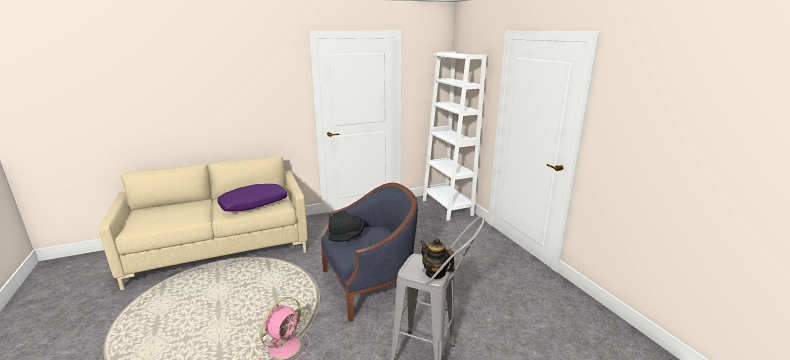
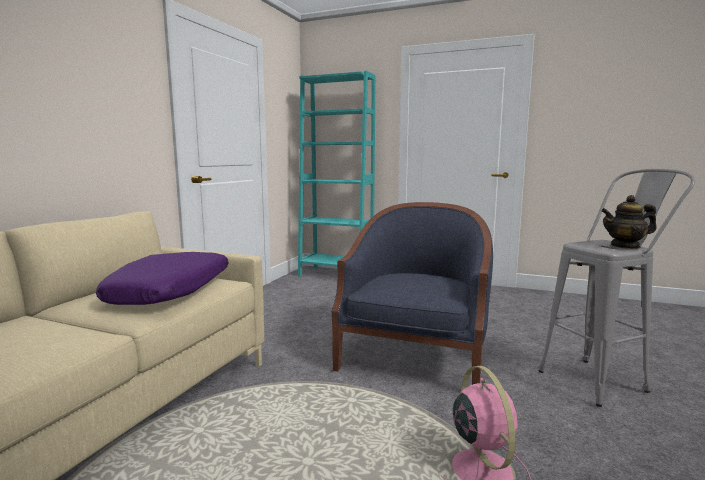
camera: 45 degrees left, 10 degrees down
black hat [328,211,364,242] -> none
white bookcase [423,52,487,221] -> turquoise bookcase [298,71,376,277]

